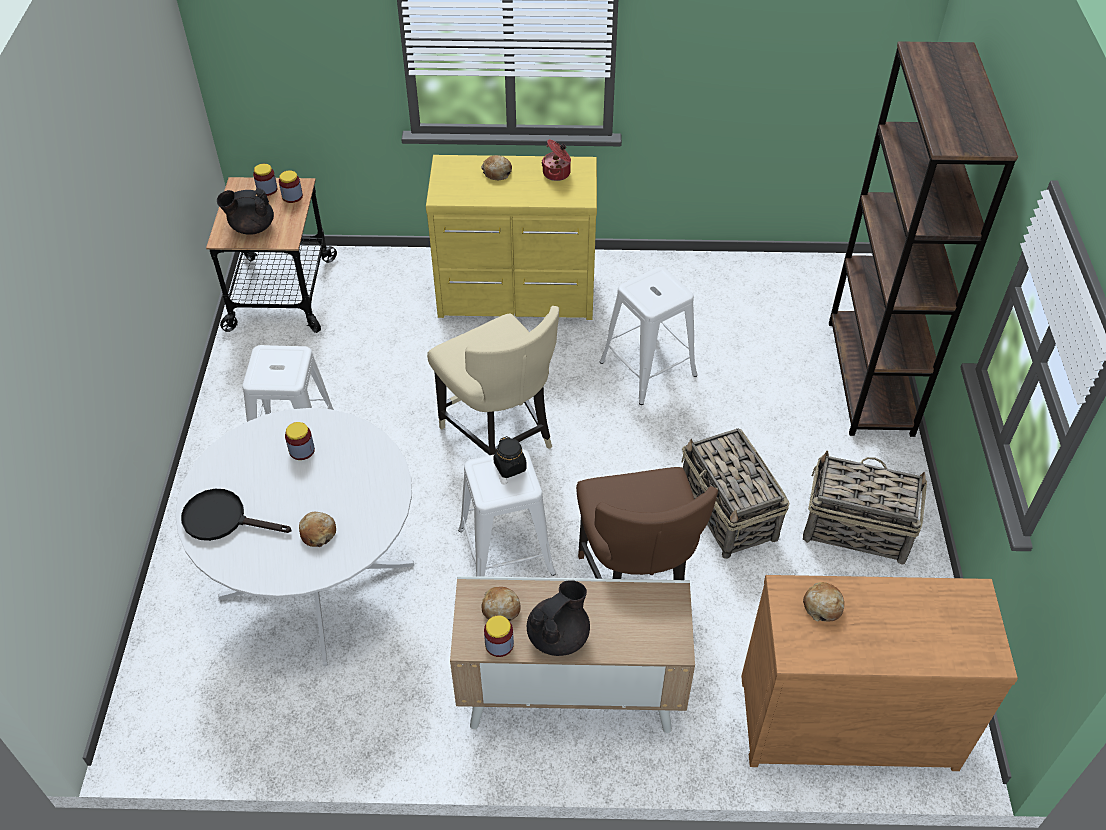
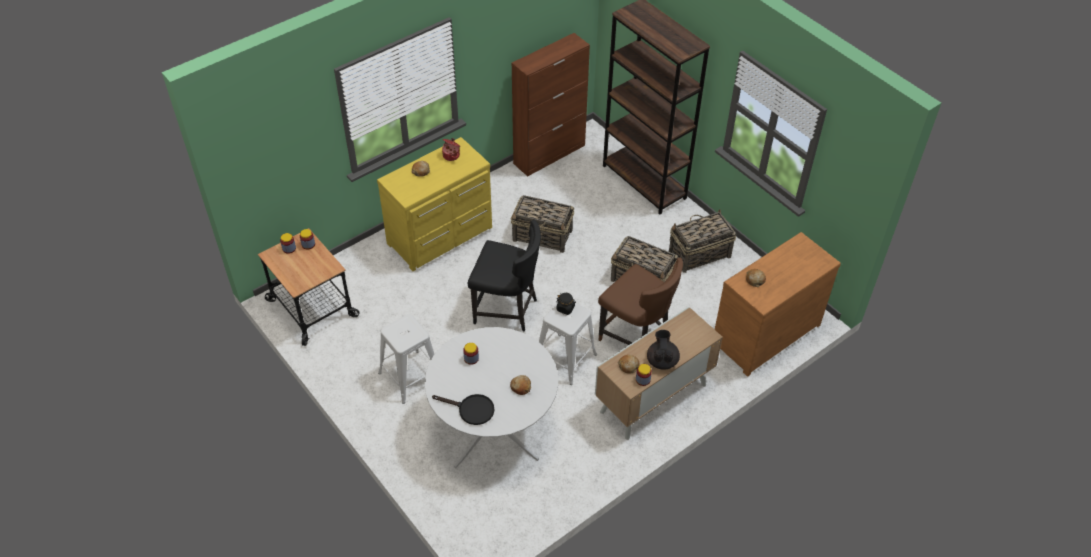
camera: 40 degrees left, 0 degrees up
black frying pan [181,489,292,541] -> black frying pan turned 135 degrees counterclockwise [432,394,494,425]
black teapot [217,188,274,235] -> none
beige chair [427,306,559,455] -> black chair [468,220,541,331]
white stool [600,267,697,405] -> basket [511,195,575,253]
none -> brown cabinet [512,33,590,177]

